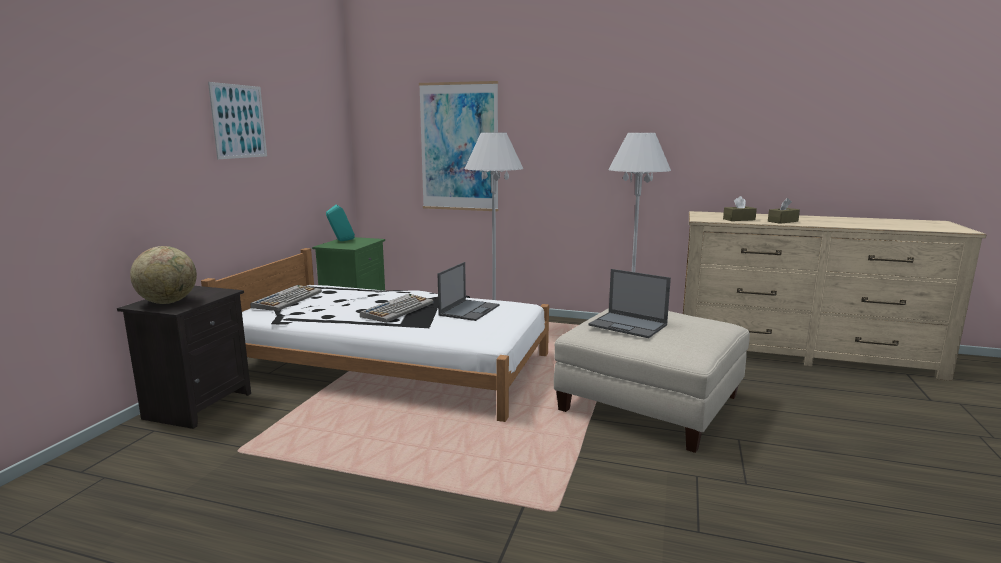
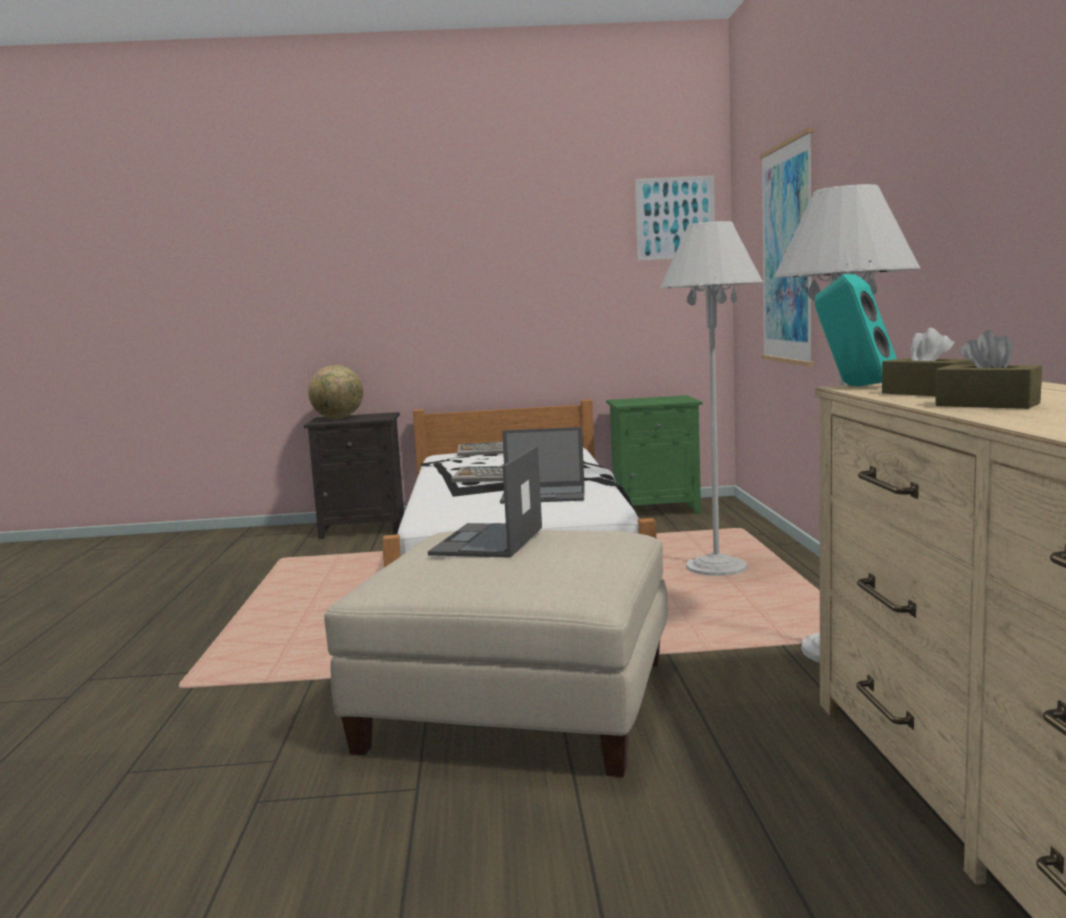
camera: 70 degrees right, 5 degrees down
picture [208,82,267,159] -> picture moved to [635,175,715,261]
turquoise speaker [326,205,355,241] -> turquoise speaker moved to [815,274,897,386]

